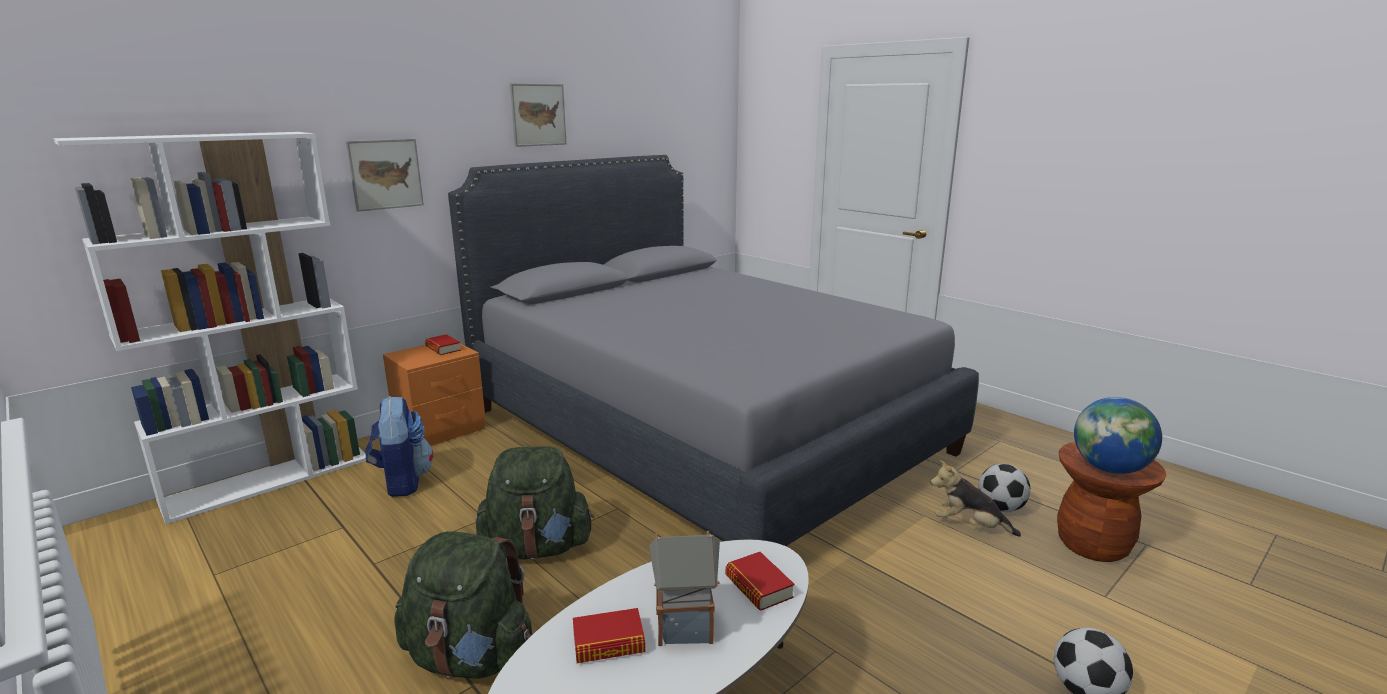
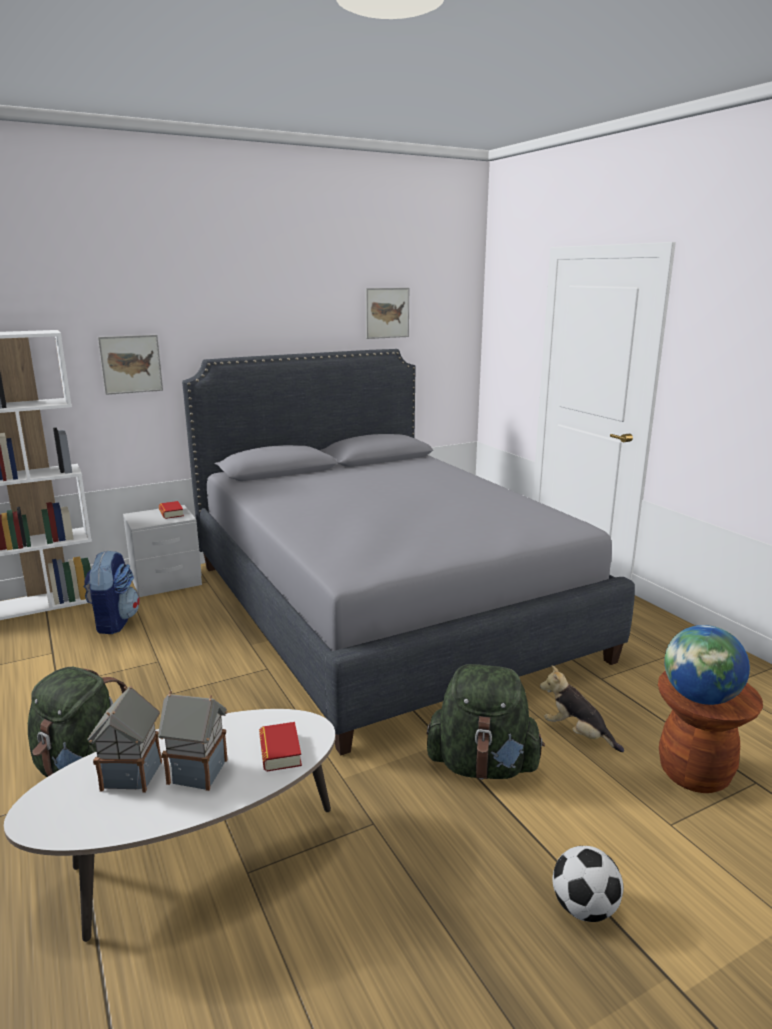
camera: 15 degrees right, 0 degrees up
orange nightstand [383,343,485,446] -> grey nightstand [123,505,202,597]
green backpack [476,446,594,560] -> green backpack moved to [427,664,545,780]
picture [510,83,567,147] -> picture moved to [366,288,409,339]
book [573,608,645,663] -> toy house [87,686,162,793]
football [979,464,1030,512] -> none

